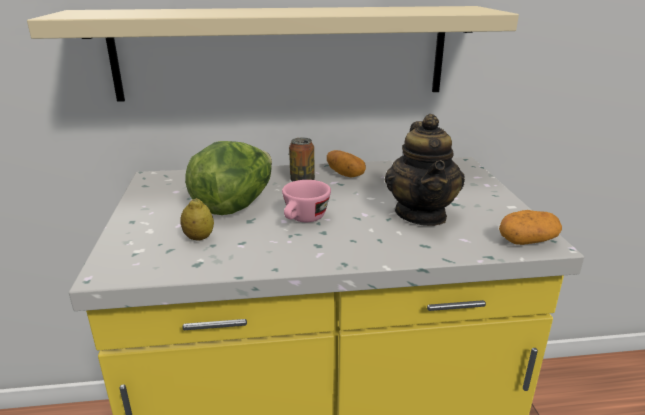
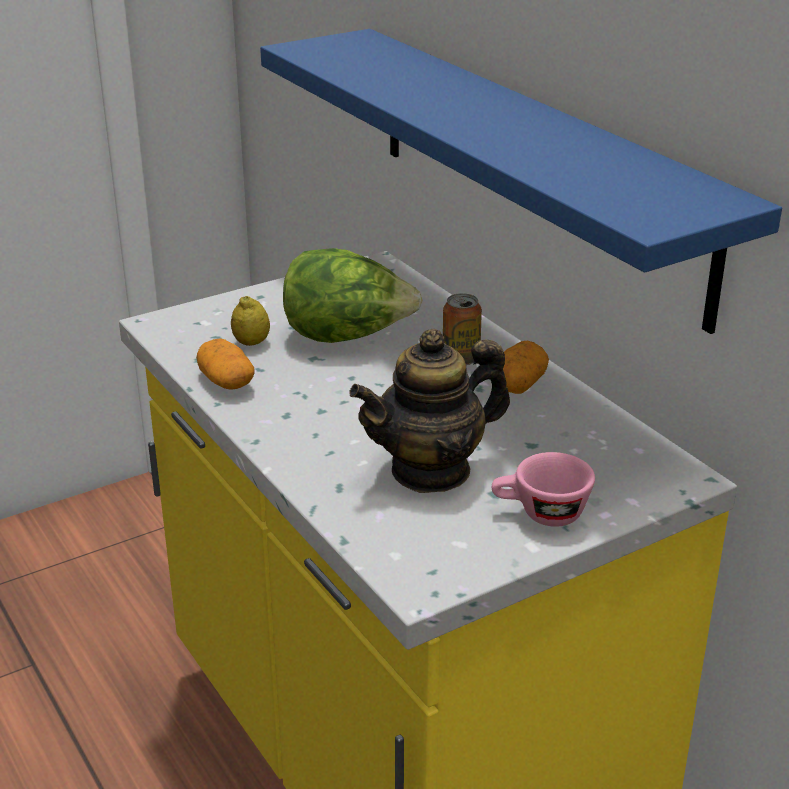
camera: 65 degrees right, 5 degrees up
beige shelf [27,6,519,102] -> blue shelf [260,29,782,334]
pink cup [282,180,331,222] -> pink cup moved to [492,452,595,527]
potato [499,210,562,245] -> potato moved to [196,338,255,390]

